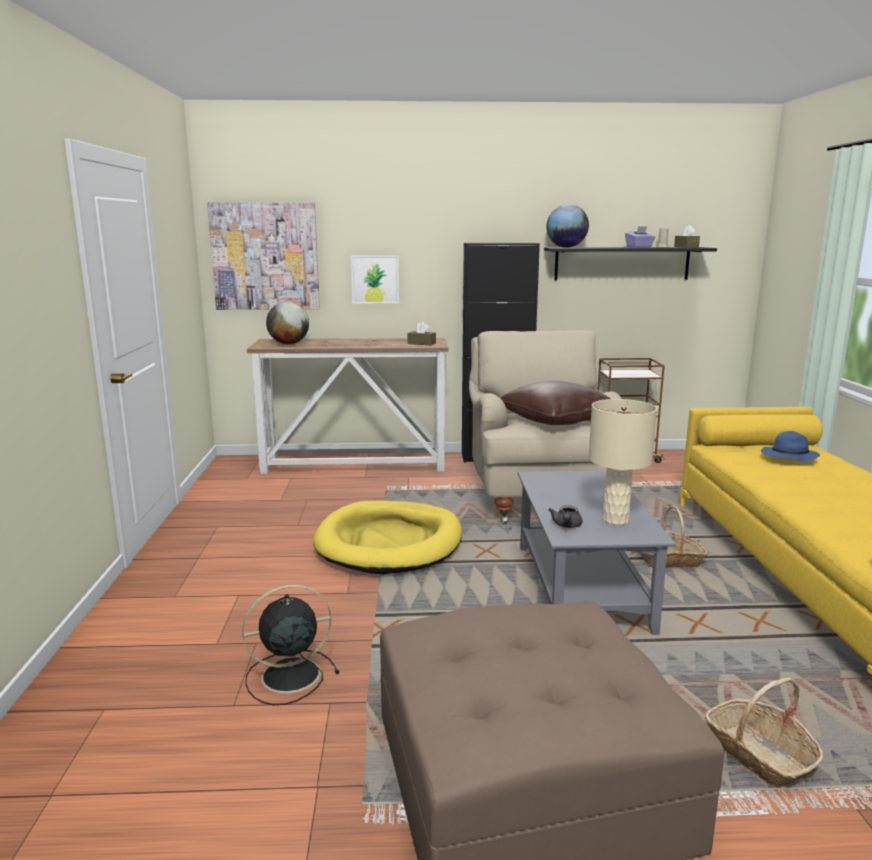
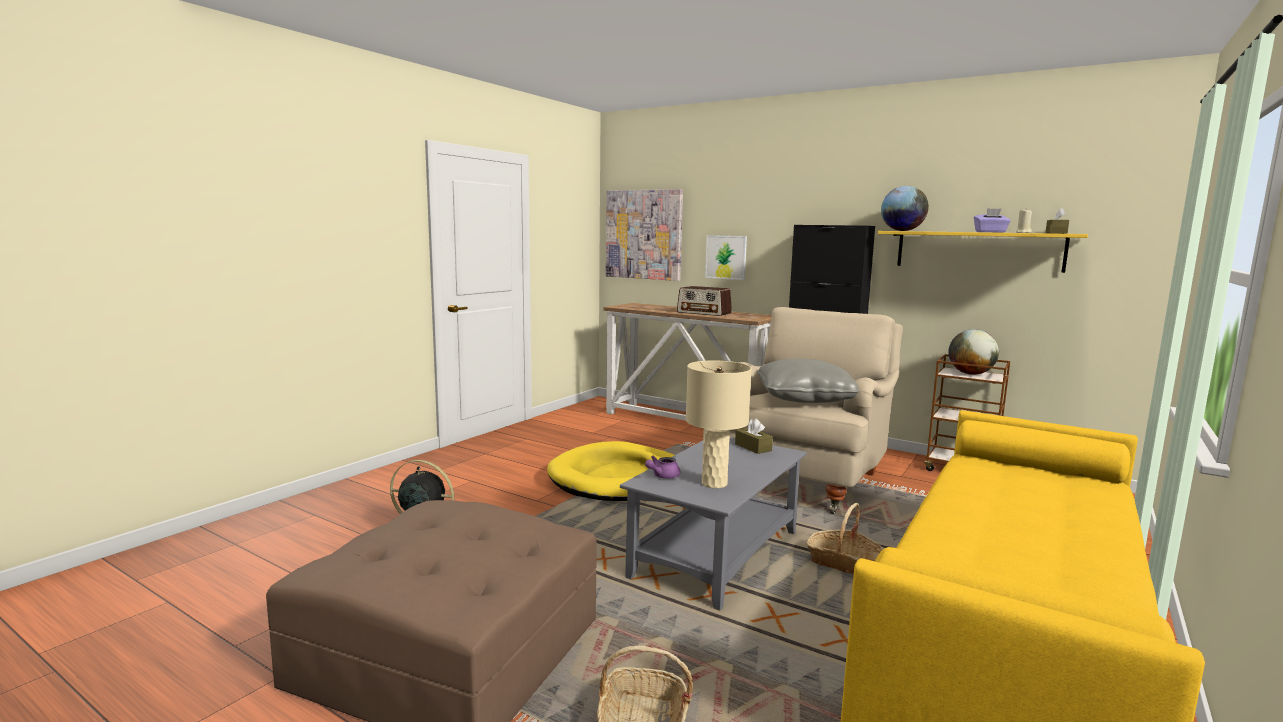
camera: 35 degrees right, 5 degrees down
globe [266,302,309,344] -> globe moved to [948,329,999,375]
brown tissue box [407,322,436,346] -> brown tissue box moved to [735,418,773,454]
brown pillow [500,381,611,425] -> grey pillow [757,359,860,403]
black shelf [544,247,717,280] -> yellow shelf [878,231,1088,273]
grey teapot [548,505,582,528] -> purple teapot [645,456,680,478]
blue hat [761,431,820,463] -> none
none -> radio [677,286,732,316]

